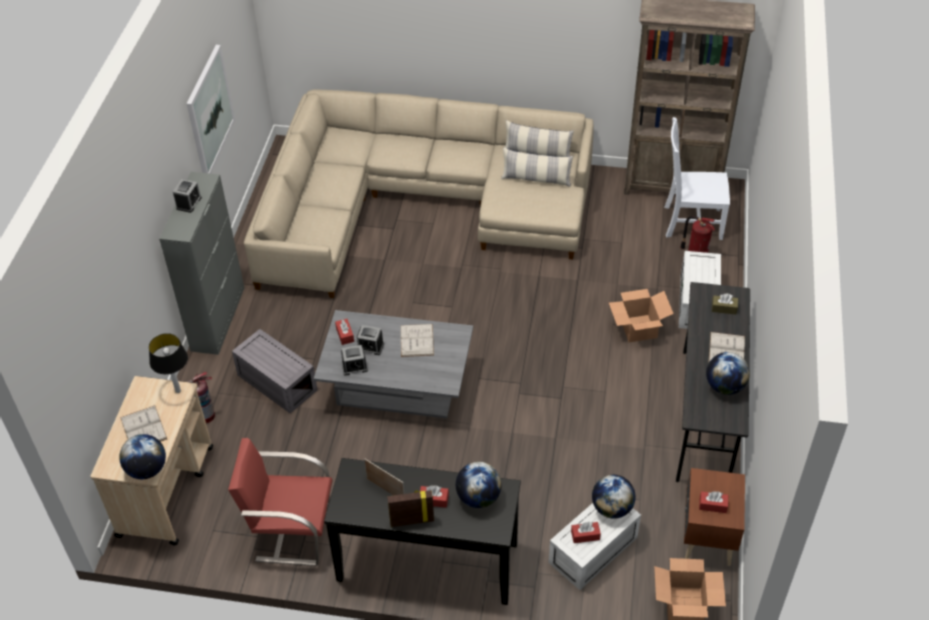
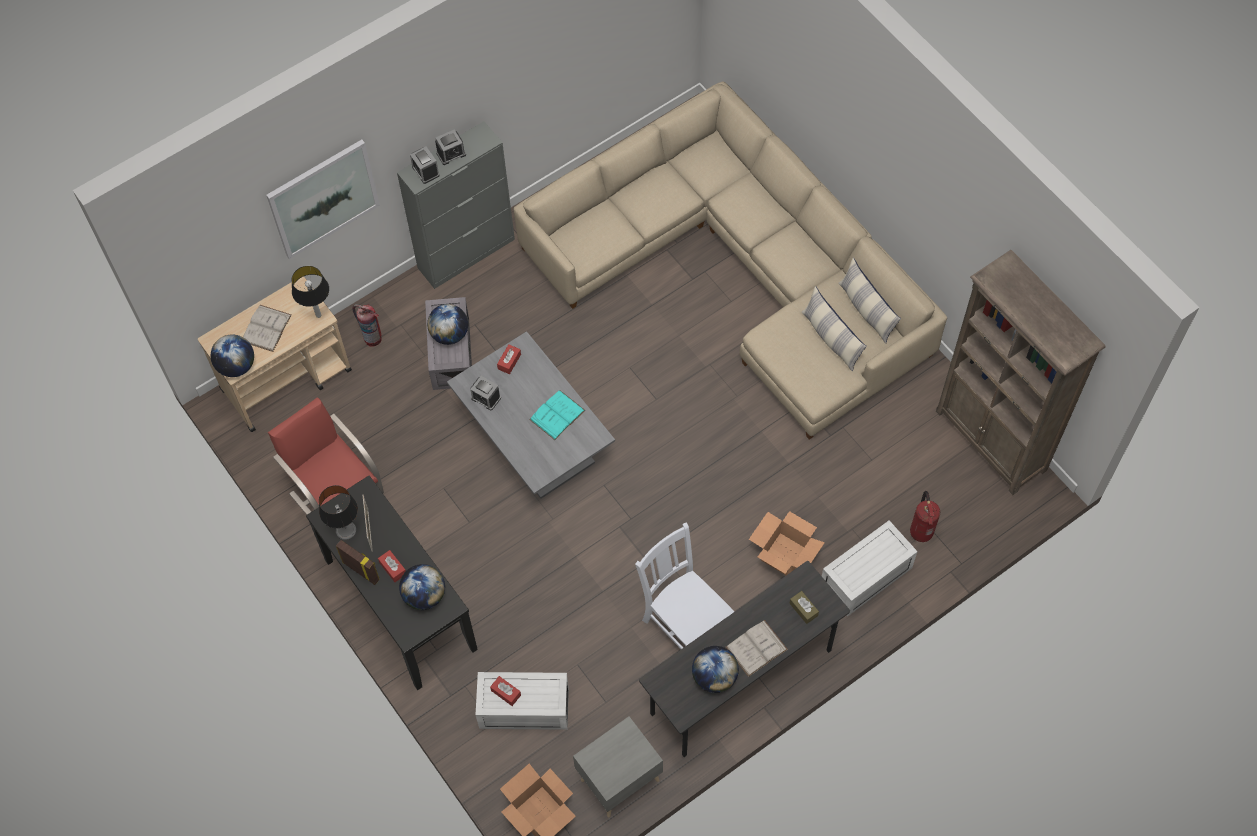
camera: 45 degrees right, 15 degrees up
picture [187,45,235,174] -> picture moved to [266,140,380,259]
alarm clock [357,325,384,355] -> alarm clock moved to [410,147,440,184]
white book [401,324,434,357] -> turquoise book [529,390,585,440]
globe [592,475,636,519] -> globe moved to [427,304,468,345]
white chair [664,117,730,240] -> white chair moved to [635,522,735,649]
brown nightstand [684,468,745,566] -> grey nightstand [573,717,663,817]
red tissue box [699,491,728,513] -> none
none -> table lamp [319,485,358,540]

